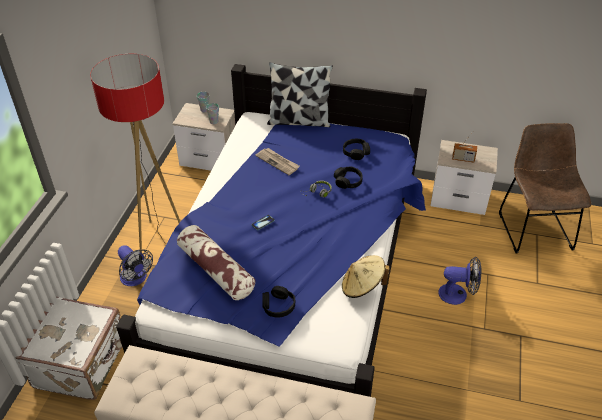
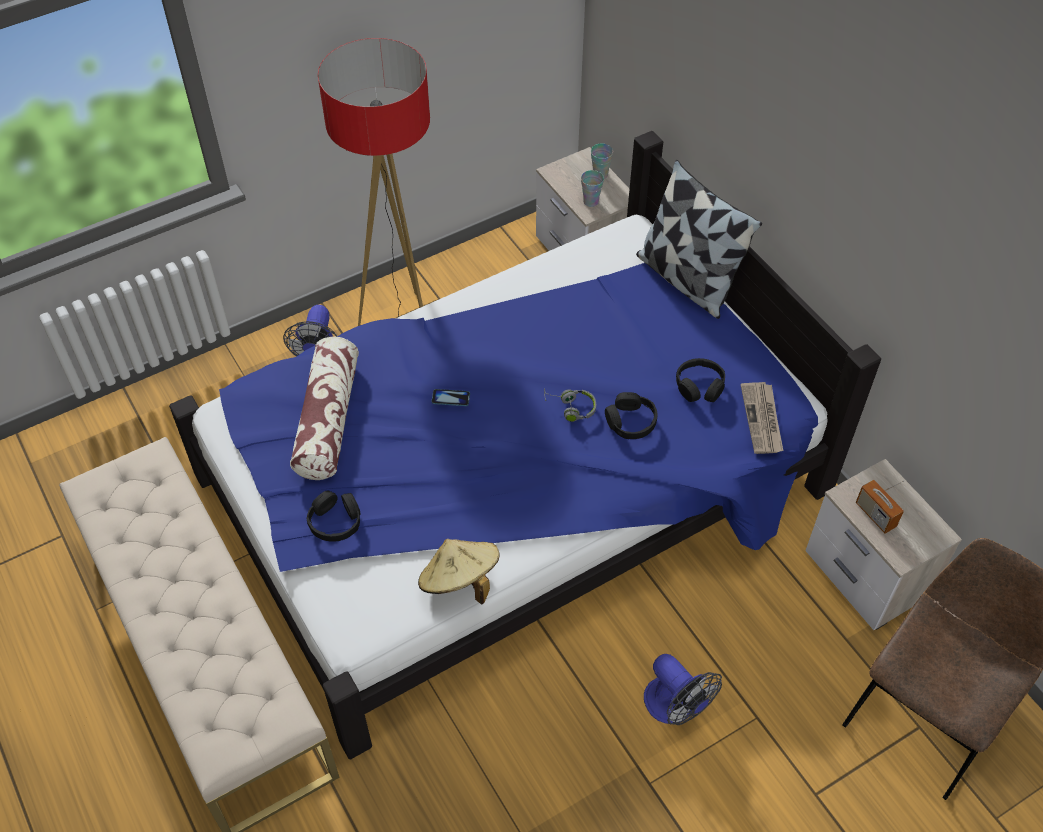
camera: 45 degrees right, 10 degrees up
white suitcase [16,297,123,400] -> none
newspaper [255,148,300,175] -> newspaper moved to [741,382,783,454]

